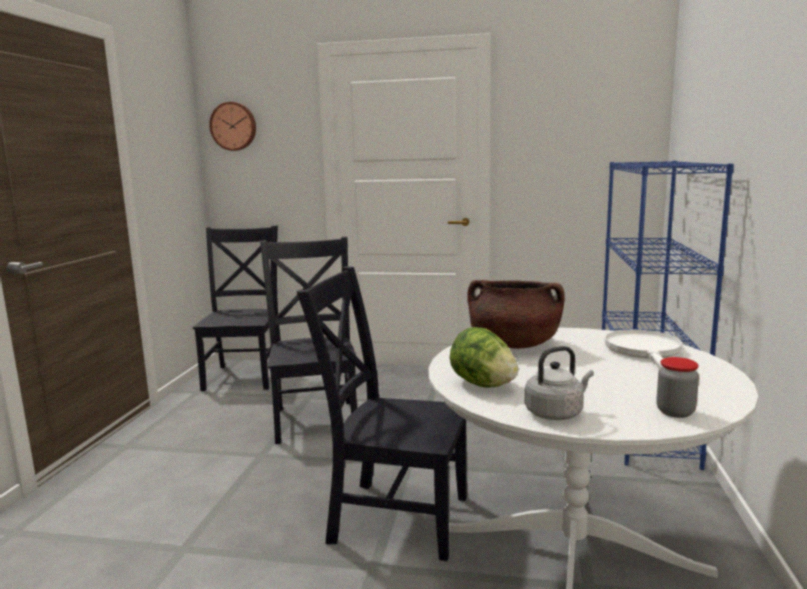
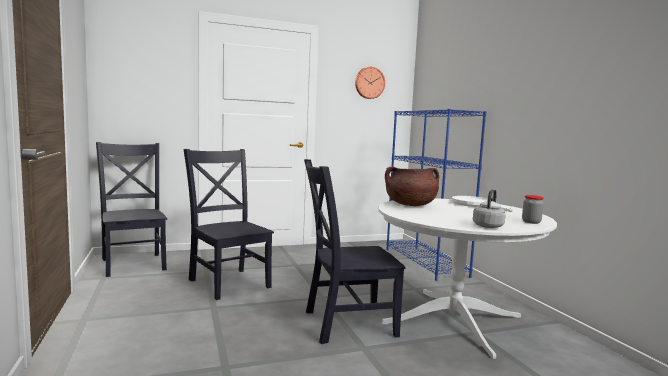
camera: 30 degrees left, 5 degrees down
wall clock [209,102,256,151] -> wall clock moved to [355,67,385,99]
lettuce [449,327,519,388] -> none

